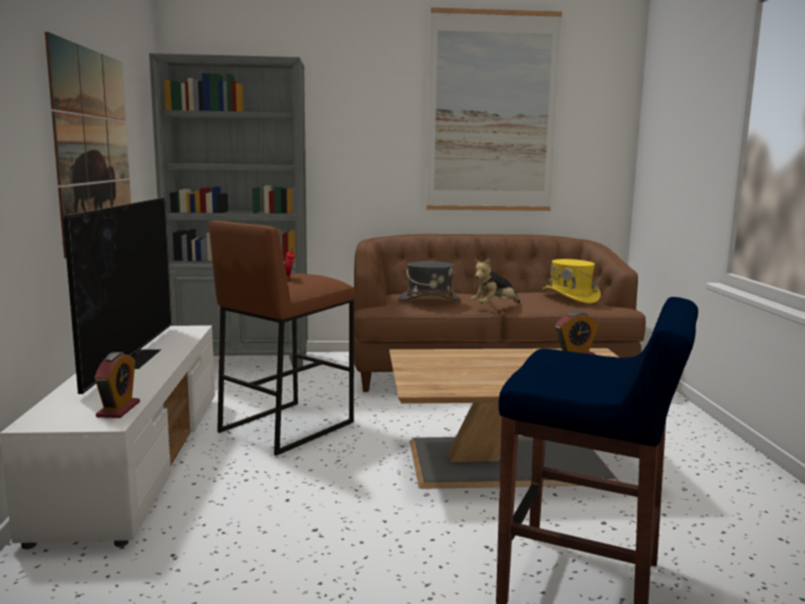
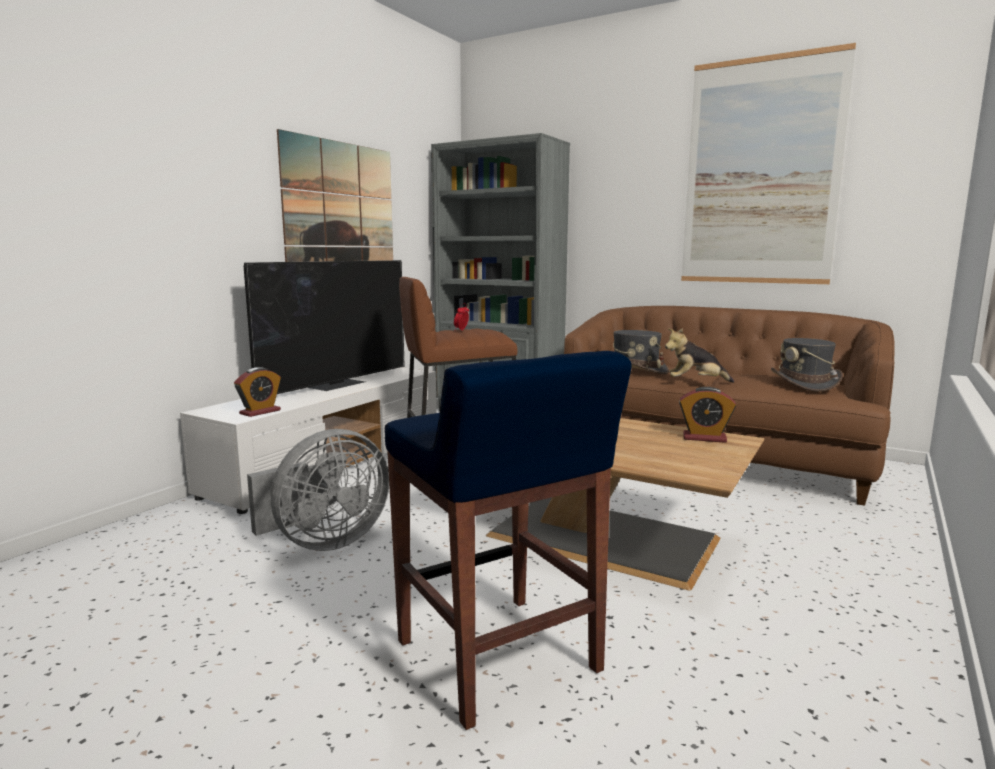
camera: 35 degrees right, 0 degrees up
yellow hat [543,259,601,303] -> grey hat [771,338,843,392]
none -> grey fan [247,429,389,551]

